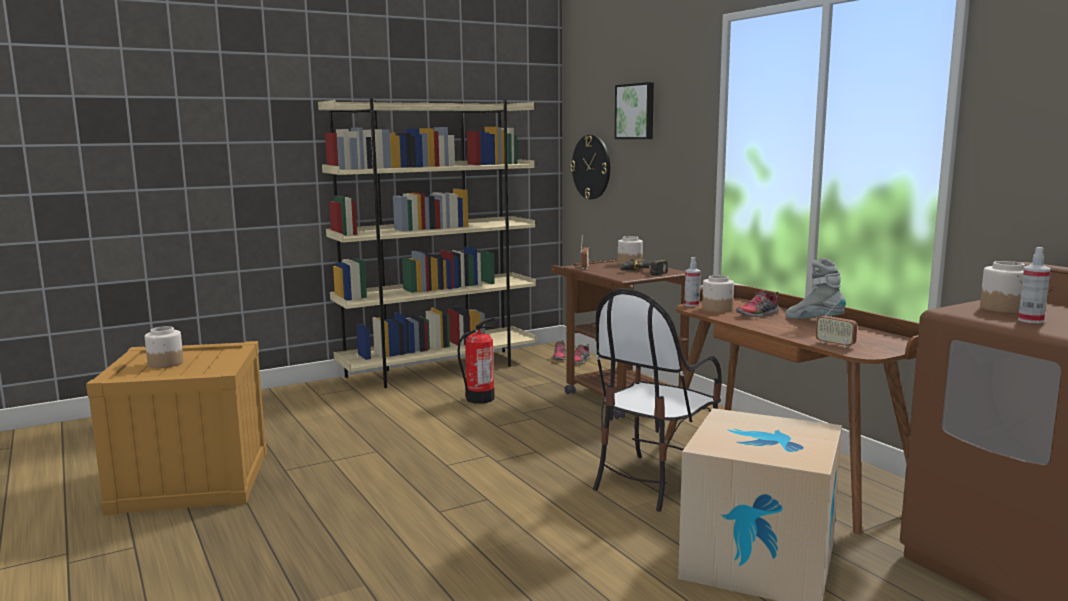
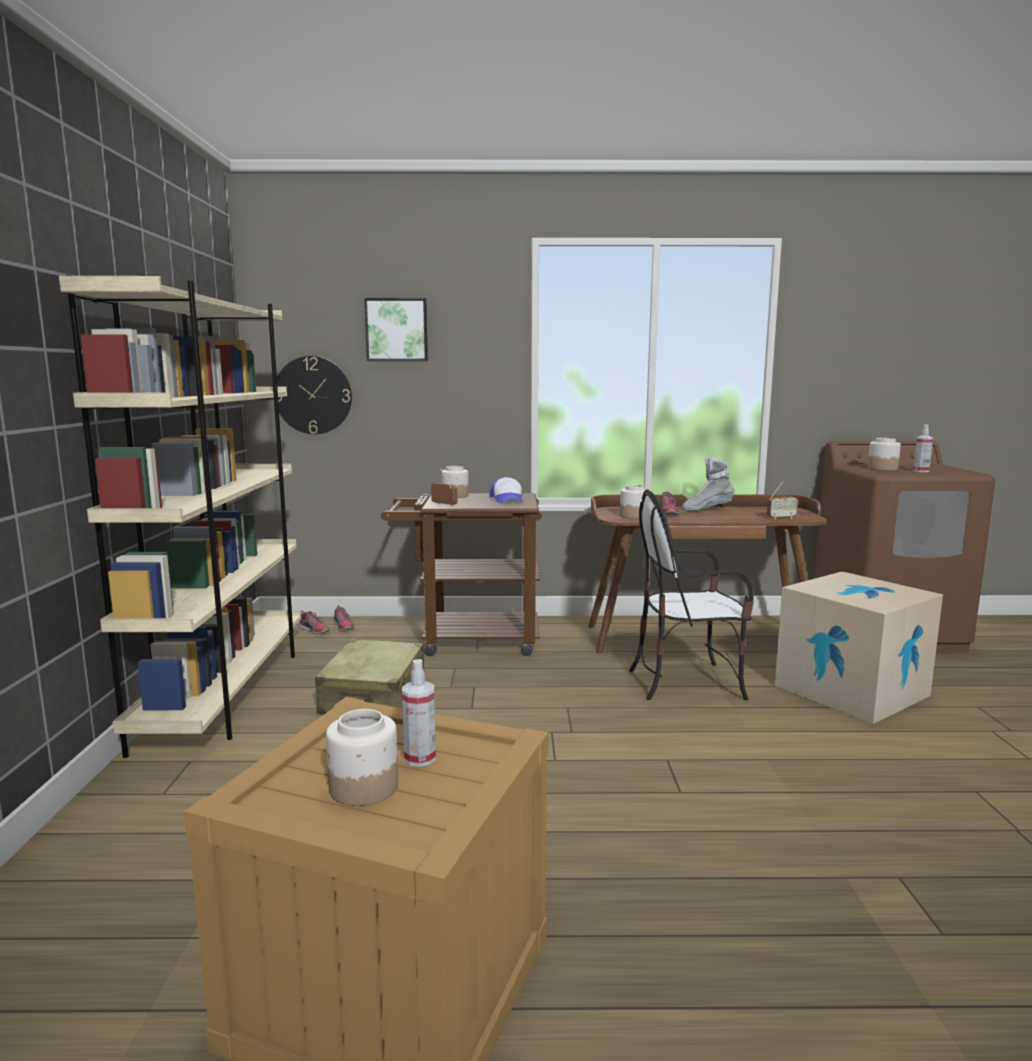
camera: 60 degrees left, 0 degrees up
fire extinguisher [458,318,495,404] -> beige suitcase [315,639,425,714]
chair [593,288,722,512] -> chair turned 105 degrees clockwise [629,489,754,700]
power drill [619,258,668,275] -> cap [490,477,523,503]
spray bottle [684,257,701,307] -> spray bottle moved to [402,659,436,767]

